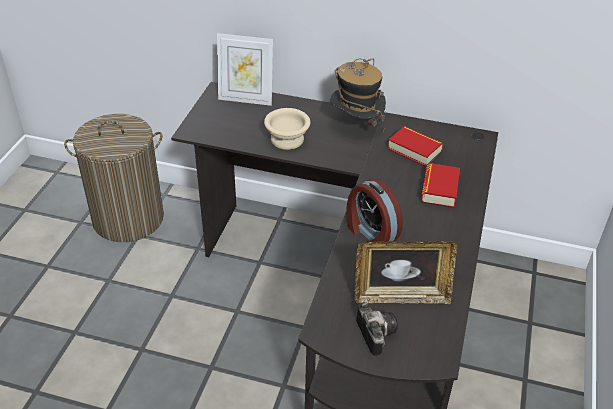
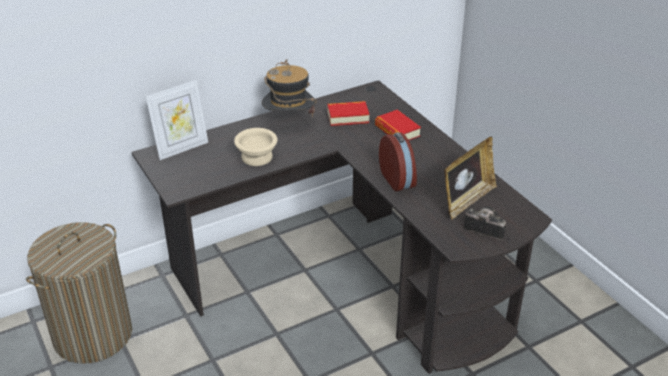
camera: 45 degrees left, 5 degrees down
alarm clock [346,179,403,242] -> alarm clock turned 120 degrees counterclockwise [379,132,417,191]

